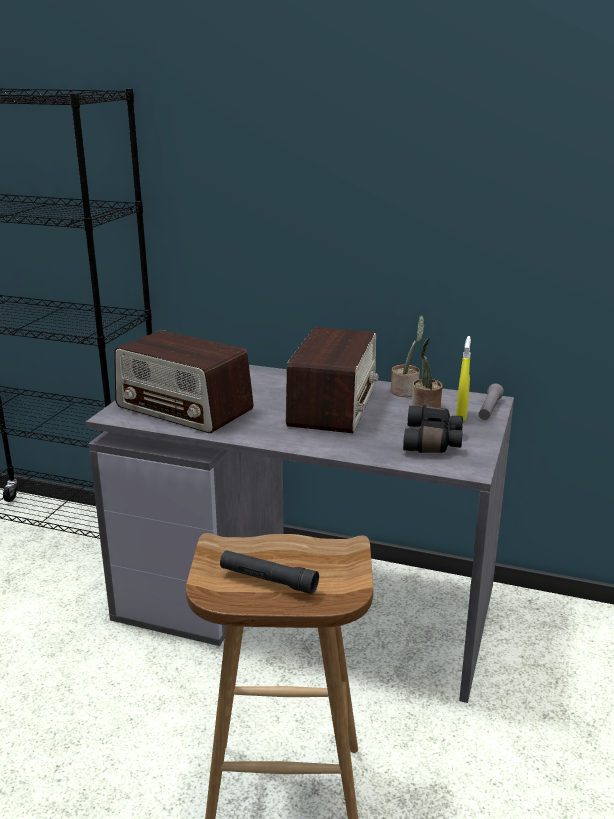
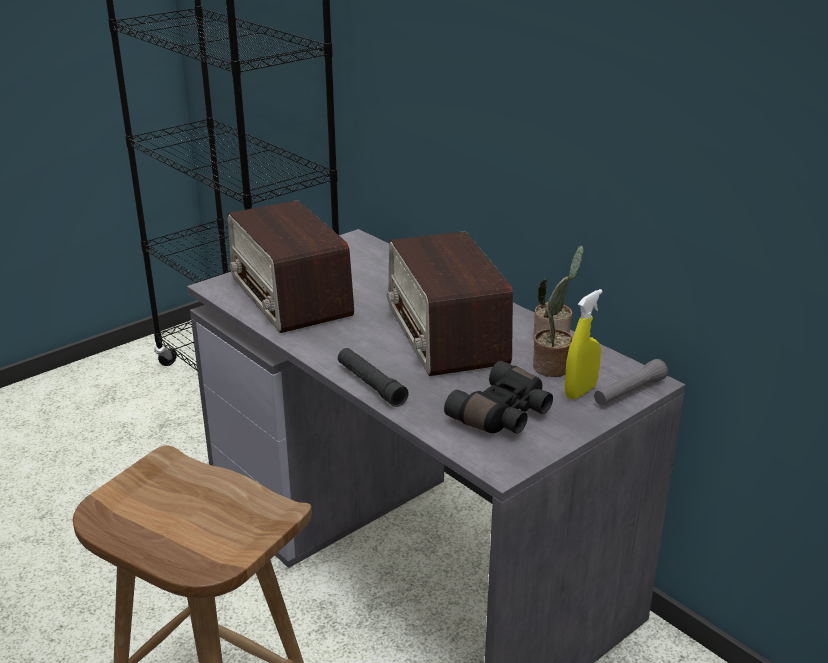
camera: 30 degrees right, 5 degrees up
black flashlight [220,550,319,594] -> black flashlight moved to [338,348,409,407]
radio [286,327,378,433] -> radio turned 120 degrees clockwise [387,231,513,376]

